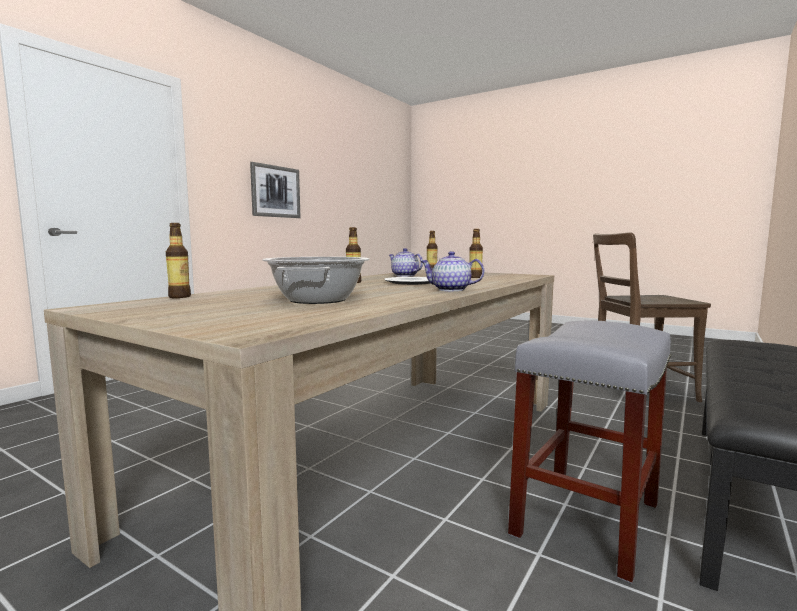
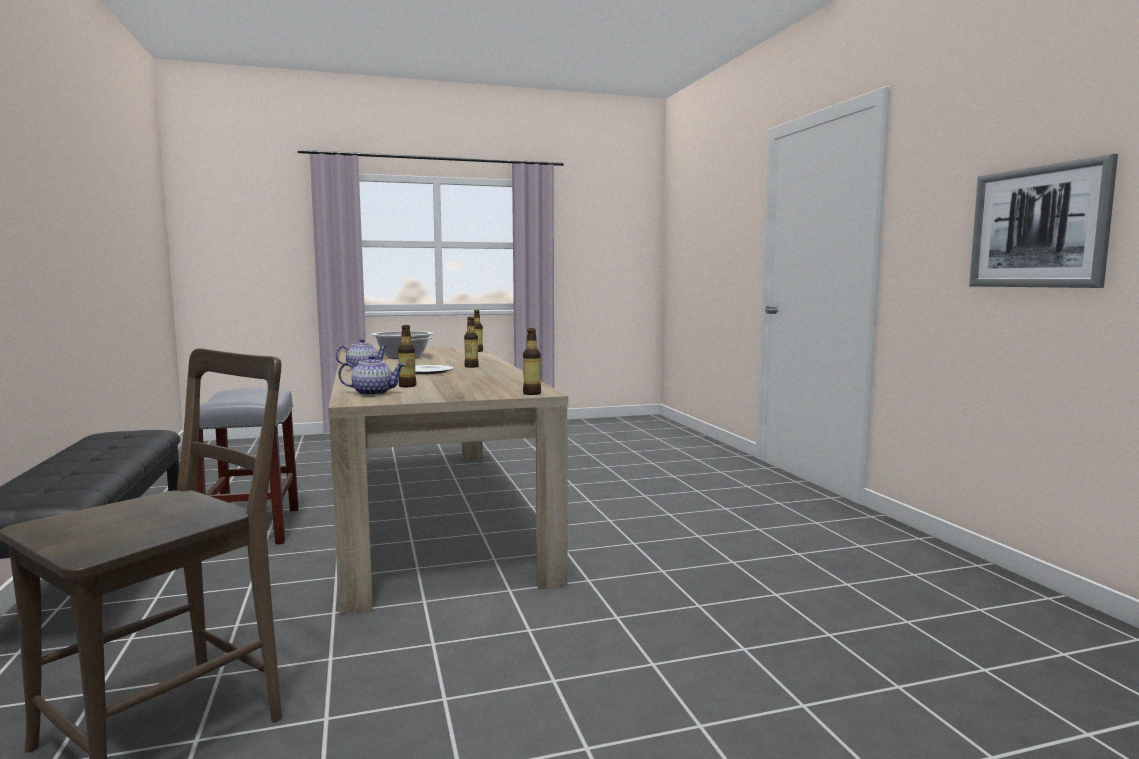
camera: 130 degrees right, 0 degrees up
teapot [389,248,423,277] -> teapot moved to [338,355,405,396]

